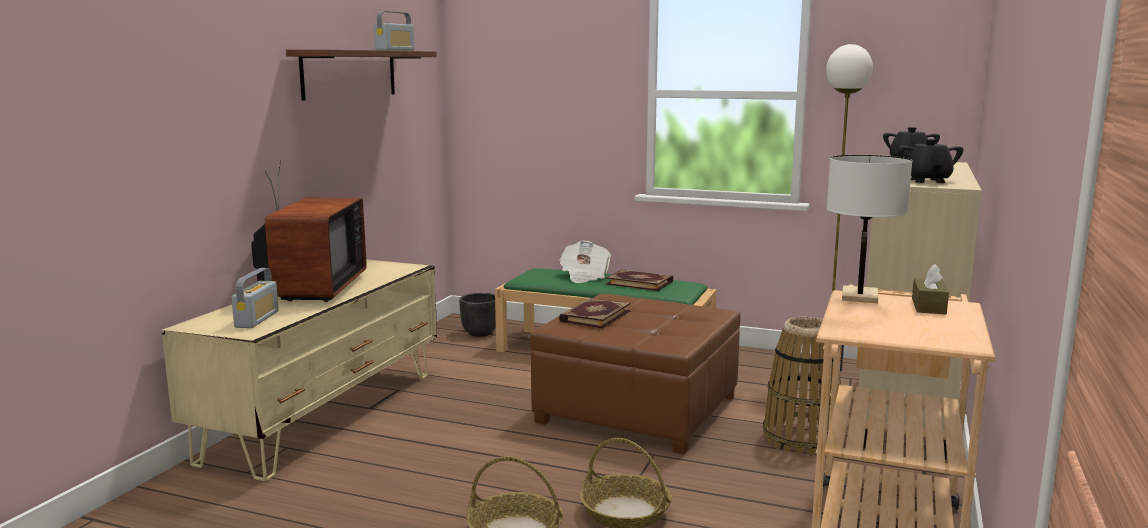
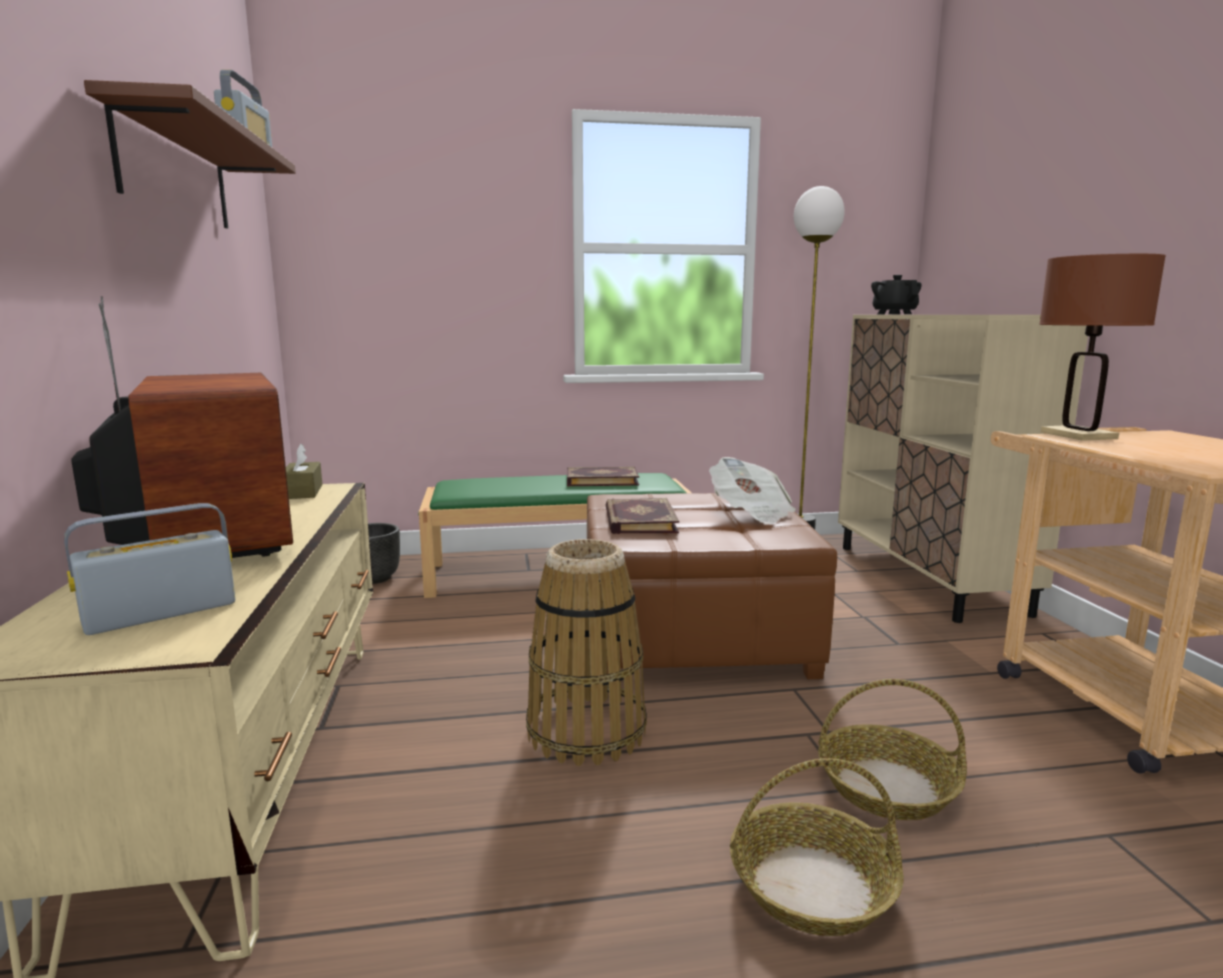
camera: 30 degrees left, 0 degrees up
radio [231,268,279,328] -> radio turned 105 degrees counterclockwise [64,503,235,635]
newspaper [559,241,611,283] -> newspaper moved to [709,457,796,525]
basket [763,317,841,456] -> basket moved to [526,539,647,766]
white table lamp [827,155,912,303] -> brown table lamp [1039,254,1166,441]
black teapot [898,139,963,183] -> none
brown tissue box [912,264,949,315] -> brown tissue box moved to [286,444,323,499]

